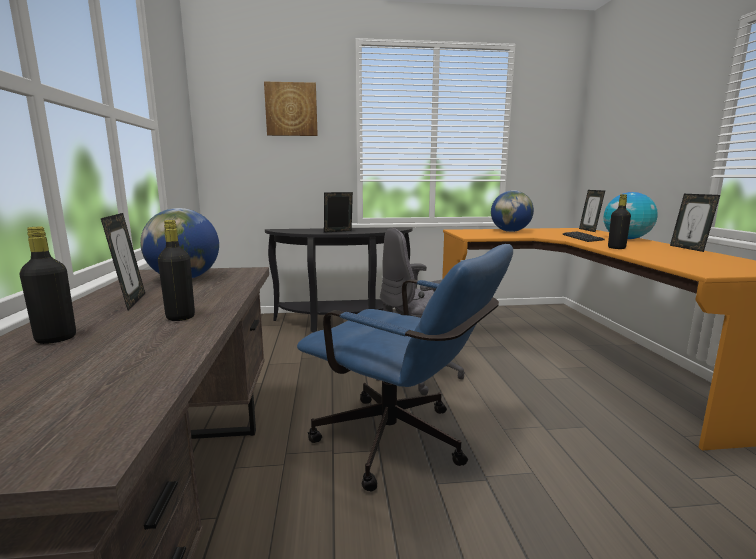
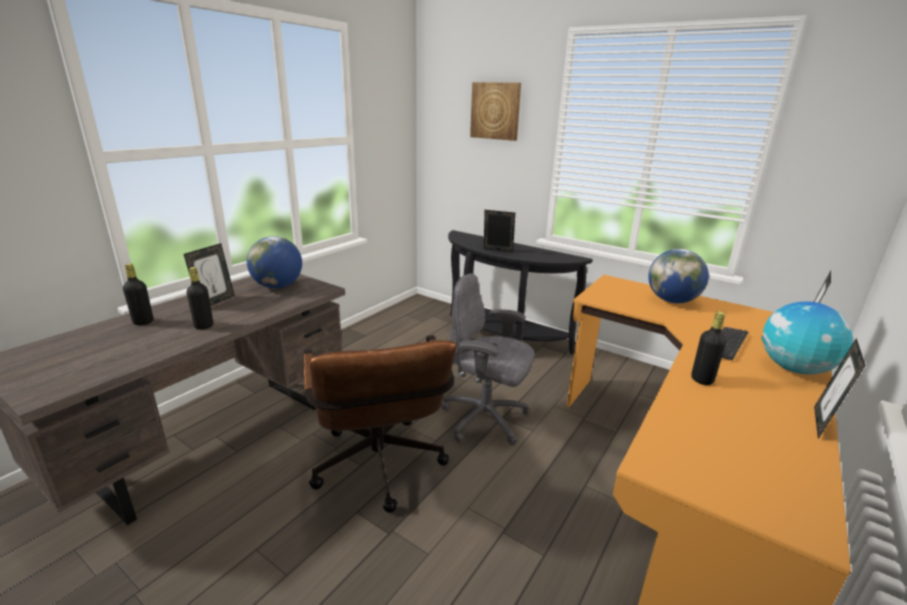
camera: 40 degrees right, 10 degrees up
blue office chair [297,244,513,492] -> brown office chair [303,335,456,513]

